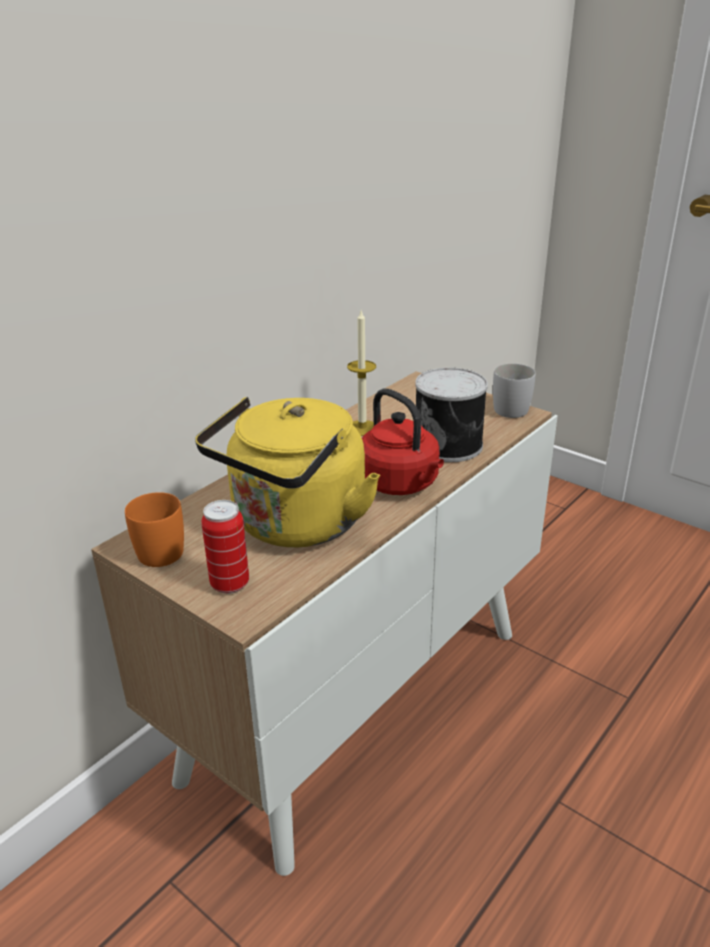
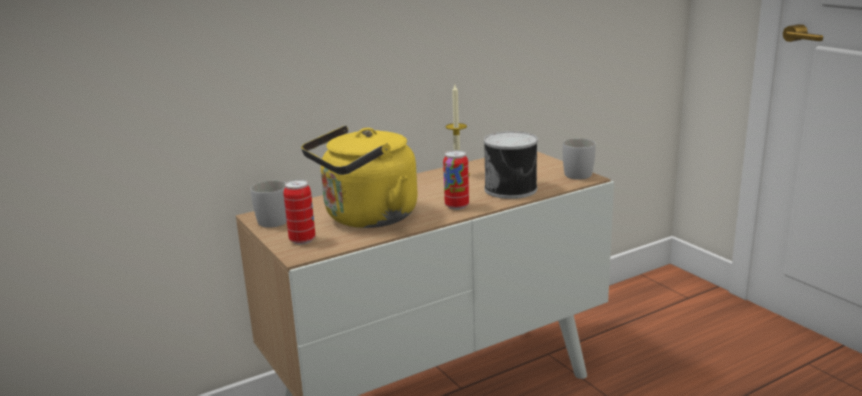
camera: 20 degrees right, 10 degrees down
orange mug [125,492,184,567] -> white mug [251,180,287,228]
red kettle [362,389,444,495] -> can [443,150,469,210]

